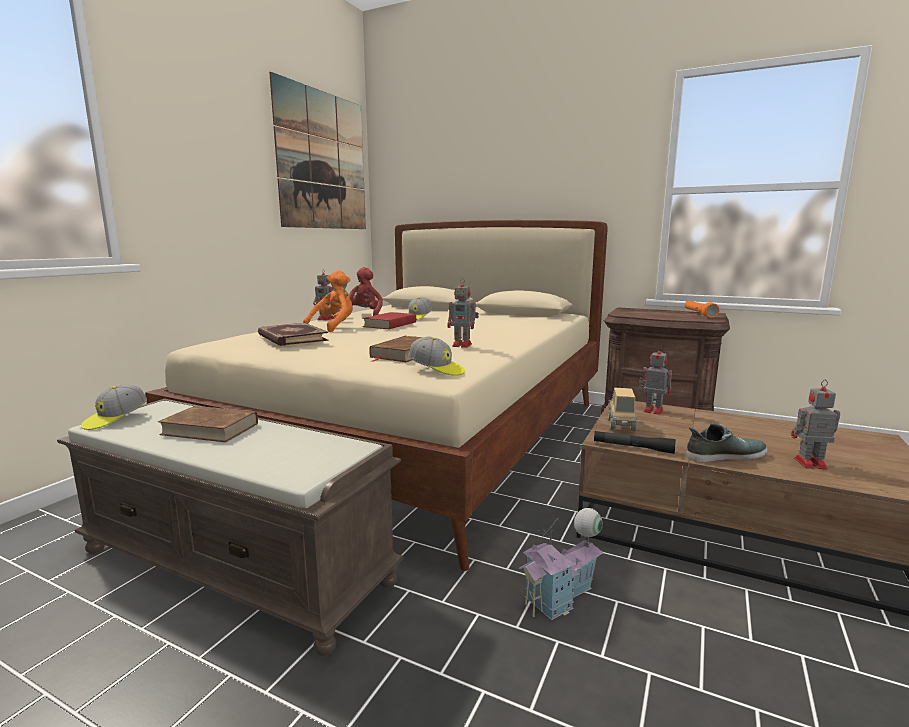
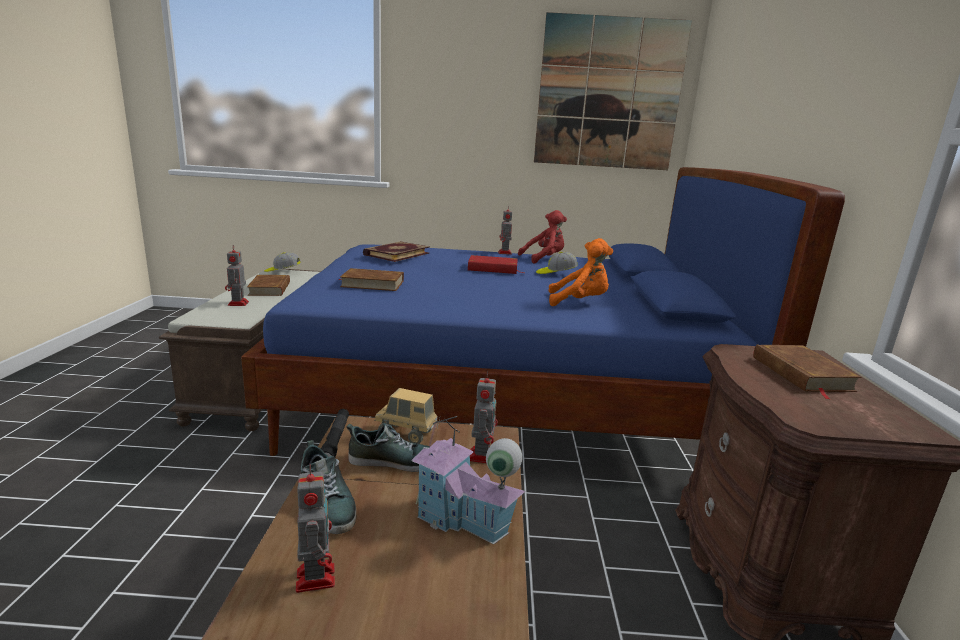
camera: 65 degrees right, 5 degrees up
beige bed [145,220,608,571] -> blue bed [241,167,845,456]
orange plush toy [303,270,353,332] -> orange plush toy moved to [549,238,613,306]
cap [409,336,465,376] -> none
toy robot [448,278,479,348] -> toy robot moved to [225,245,249,306]
toy house [519,508,604,620] -> toy house moved to [411,416,526,544]
toy truck [608,388,637,431] -> toy truck turned 150 degrees counterclockwise [375,388,438,444]
orange flashlight [685,301,720,318] -> none
none -> shoe [346,423,430,472]
none -> brown book [753,345,862,399]

